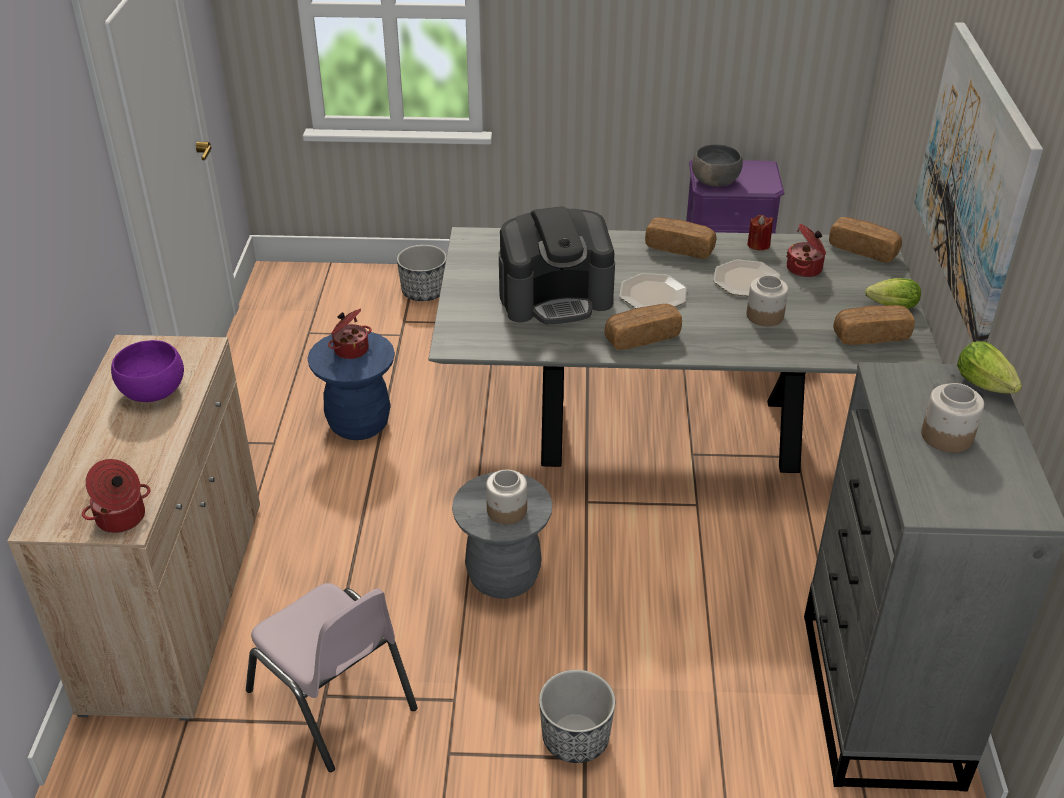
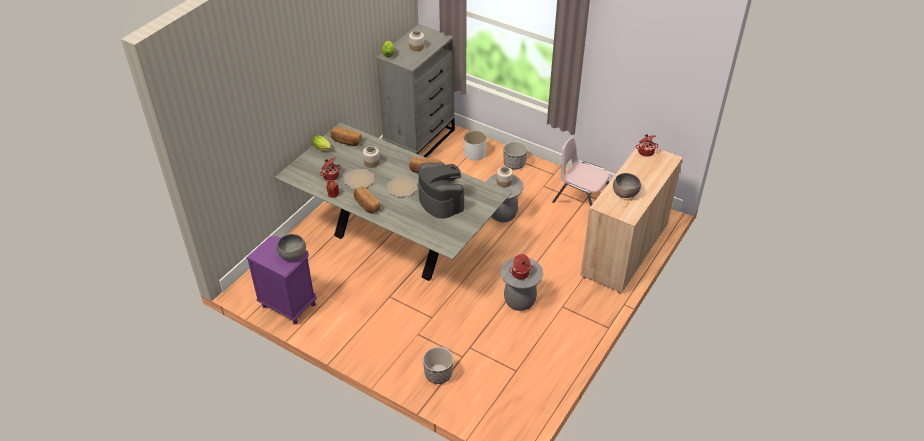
camera: 150 degrees left, 5 degrees up
purple bowl [111,340,184,402] -> grey bowl [613,173,641,198]
pink chair [246,583,418,772] -> pink chair turned 45 degrees counterclockwise [552,137,609,207]
blue stool [308,331,395,440] -> grey stool [501,257,543,311]
coffee machine [499,206,615,325] -> coffee machine turned 45 degrees clockwise [418,162,464,219]
bread [829,217,902,263] -> none
picture [914,22,1043,342] -> none
none -> white planter [464,131,487,161]

